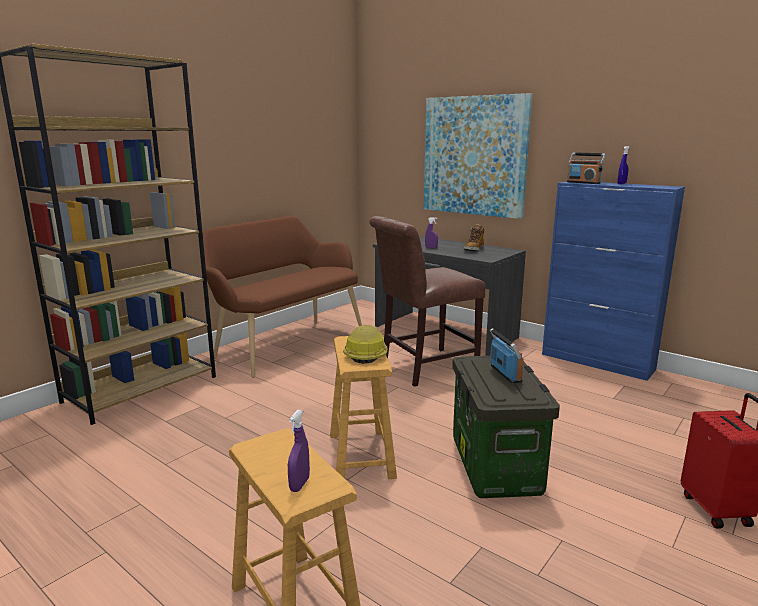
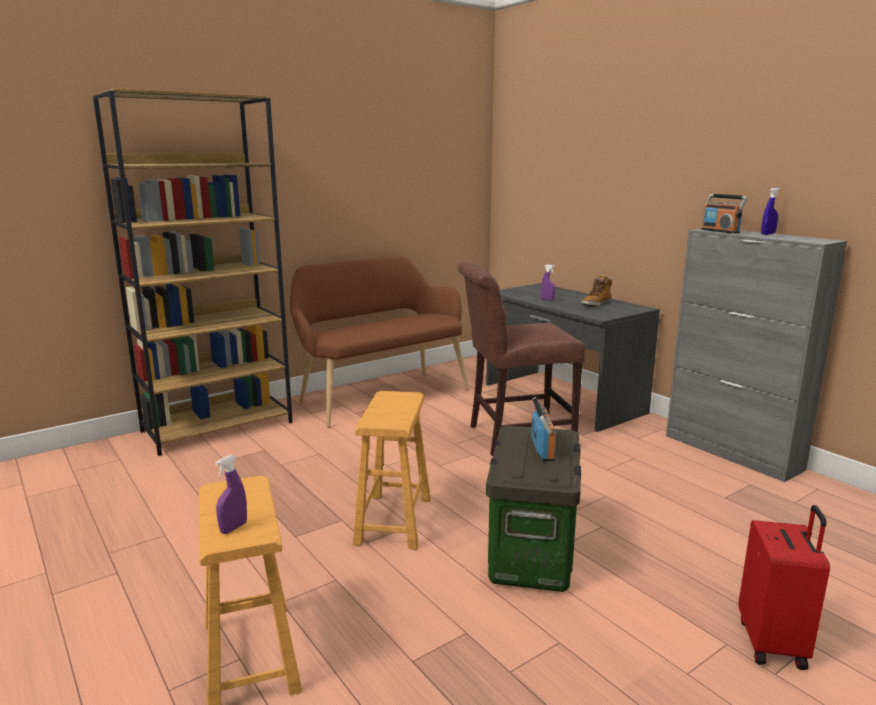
camera: 15 degrees right, 0 degrees up
hard hat [343,324,387,364] -> none
picture [424,93,533,219] -> none
blue cabinet [542,181,685,381] -> grey cabinet [666,229,847,482]

